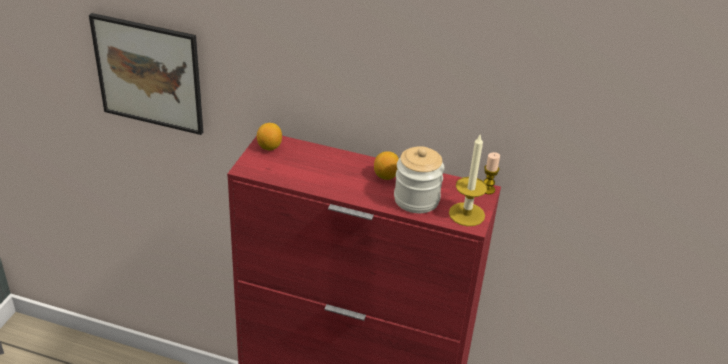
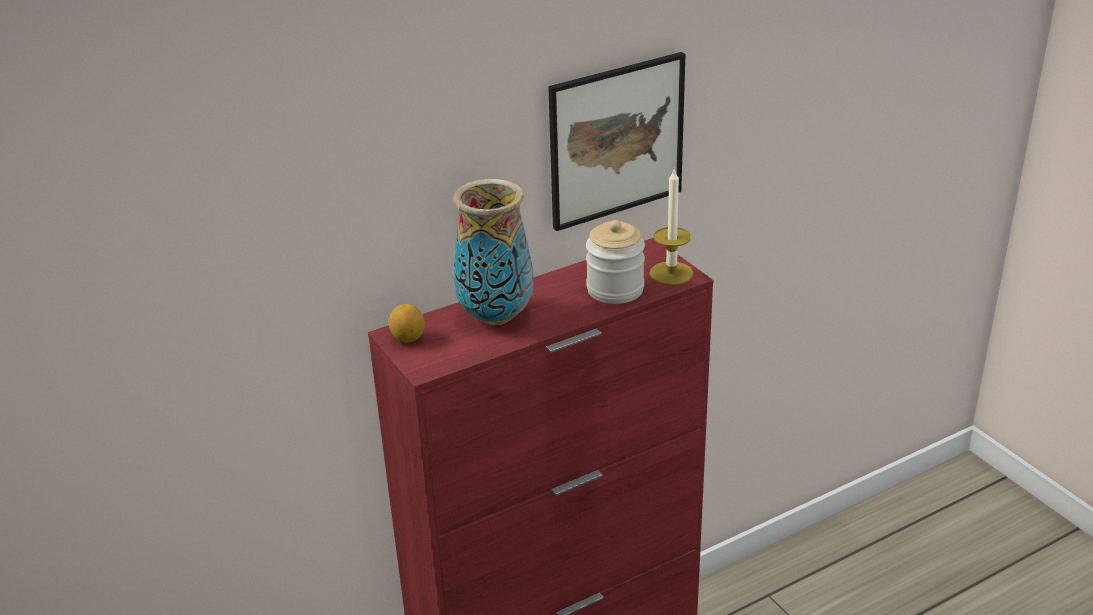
camera: 45 degrees left, 5 degrees down
picture [89,13,203,135] -> picture moved to [548,52,685,231]
lemon [374,151,399,180] -> none
candle [484,152,500,194] -> none
none -> vase [453,179,533,326]

